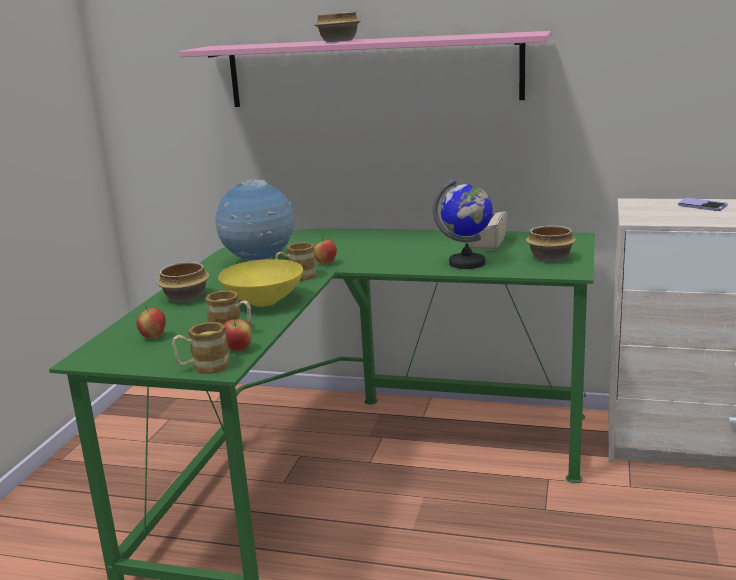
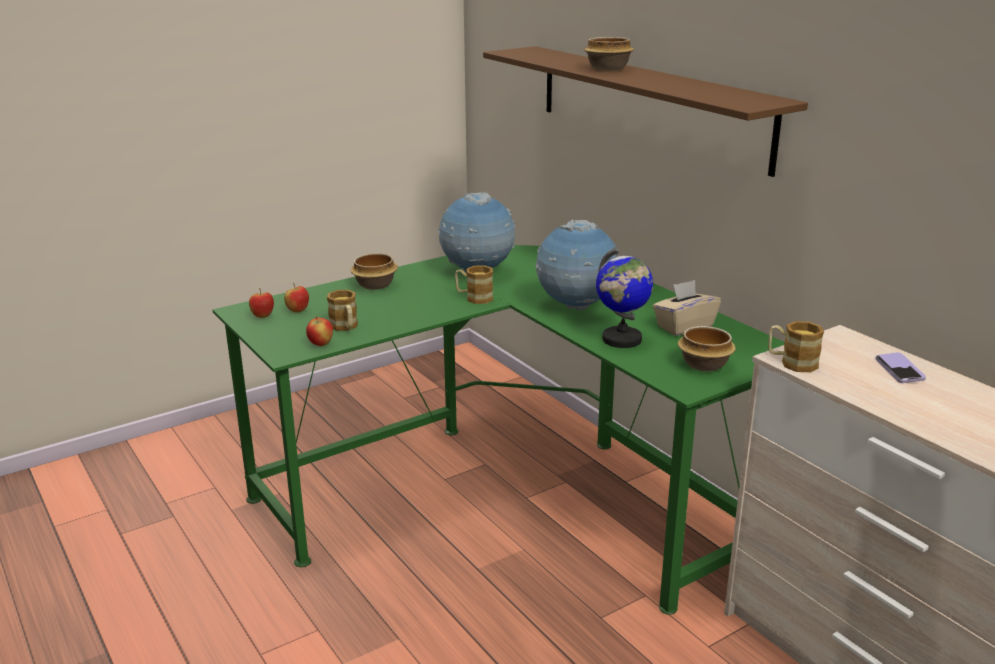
camera: 40 degrees right, 5 degrees up
mug [172,322,230,374] -> mug moved to [768,321,824,372]
pink shelf [180,31,551,107] -> brown shelf [483,46,808,177]
yellow bowl [218,259,303,307] -> none
apple [314,237,337,265] -> apple moved to [249,288,274,318]
none -> globe [536,220,619,311]

